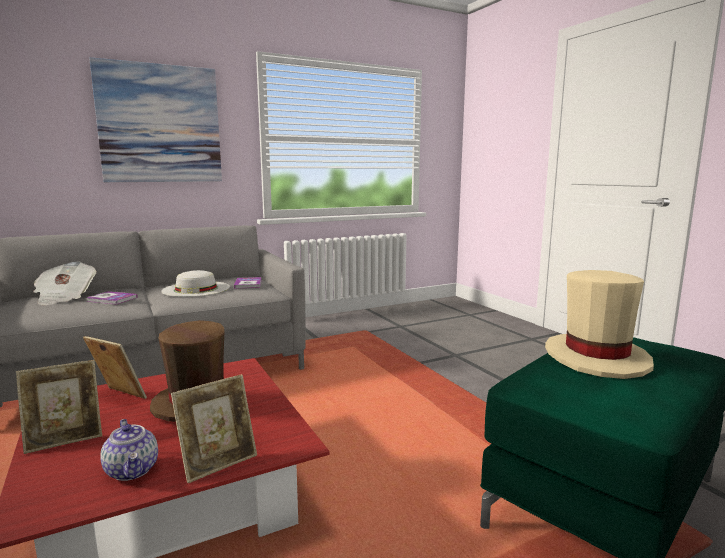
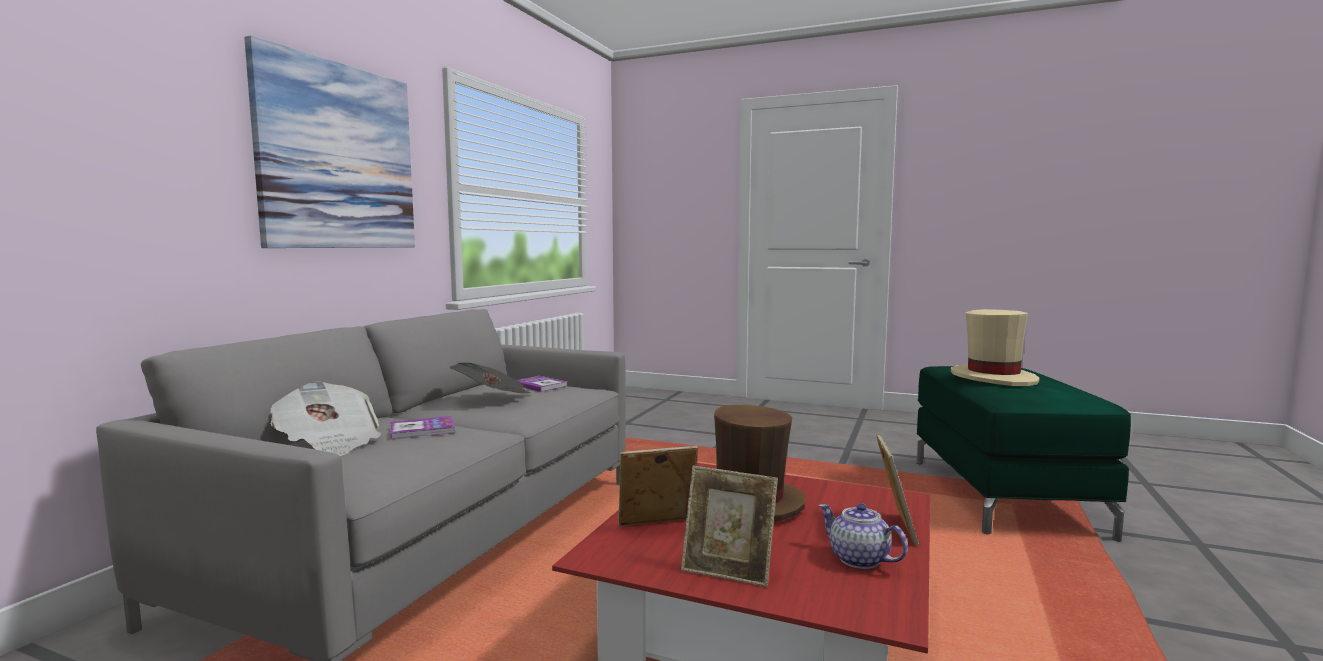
camera: 40 degrees left, 5 degrees down
picture frame [16,360,102,454] -> picture frame turned 90 degrees clockwise [681,466,778,587]
teapot [100,419,158,481] -> teapot turned 150 degrees counterclockwise [819,503,908,569]
white hat [161,270,230,297] -> newspaper [449,362,531,394]

